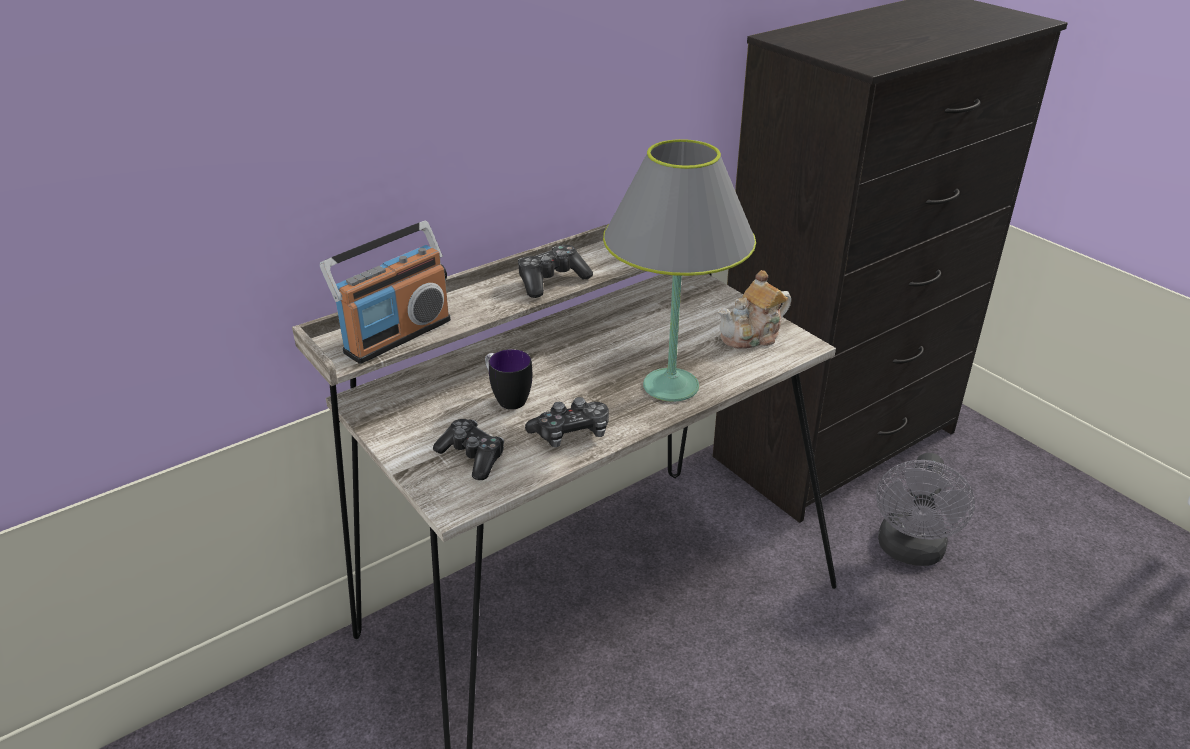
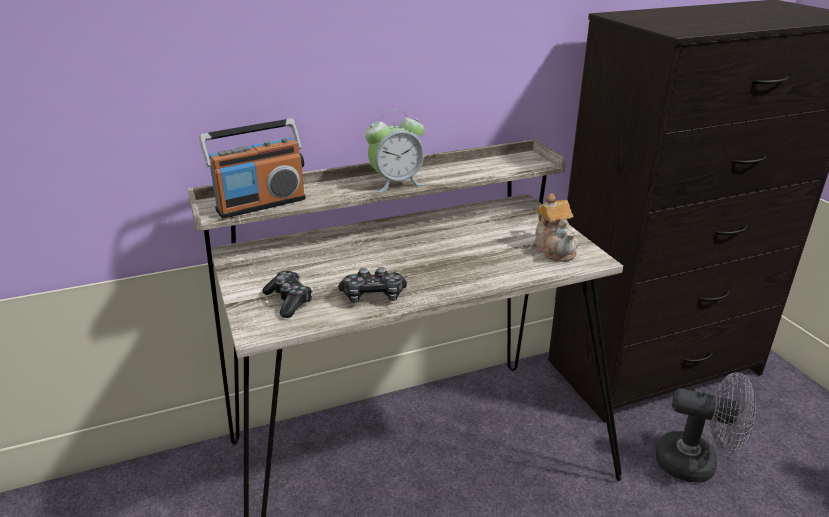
camera: 15 degrees right, 5 degrees down
mug [485,349,532,410] -> none
game controller [518,245,593,298] -> alarm clock [365,110,425,192]
grey table lamp [603,139,756,402] -> none
teapot [718,270,791,349] -> teapot turned 90 degrees counterclockwise [535,193,578,262]
grey fan [876,453,975,566] -> grey fan turned 105 degrees counterclockwise [656,372,756,482]

